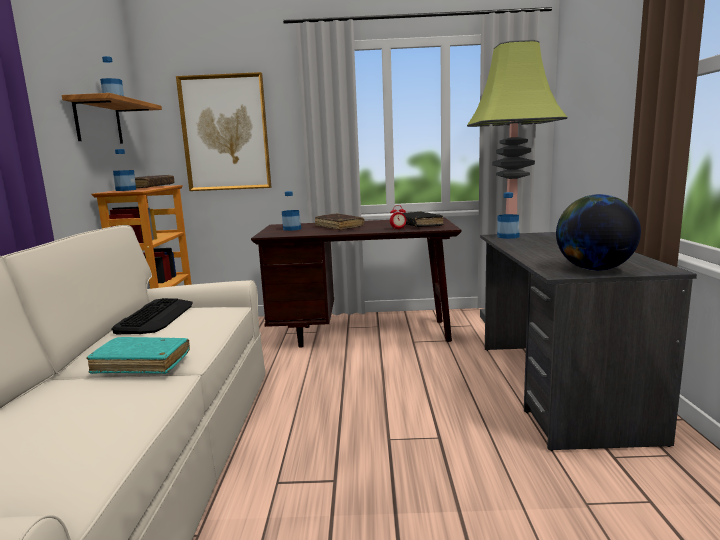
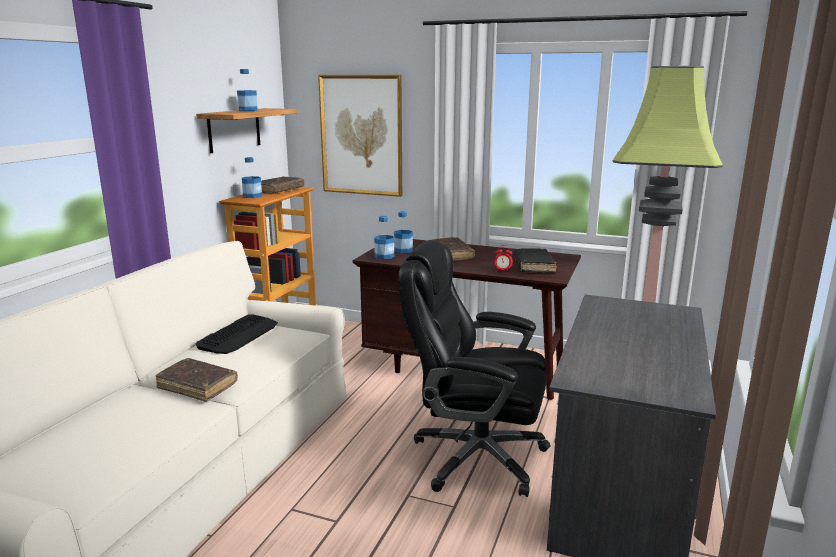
camera: 20 degrees right, 5 degrees up
turquoise book [87,337,190,374] -> brown book [155,358,238,402]
bottle [497,192,519,239] -> bottle moved to [374,216,394,259]
globe [556,194,641,271] -> none
none -> black office chair [399,240,551,497]

